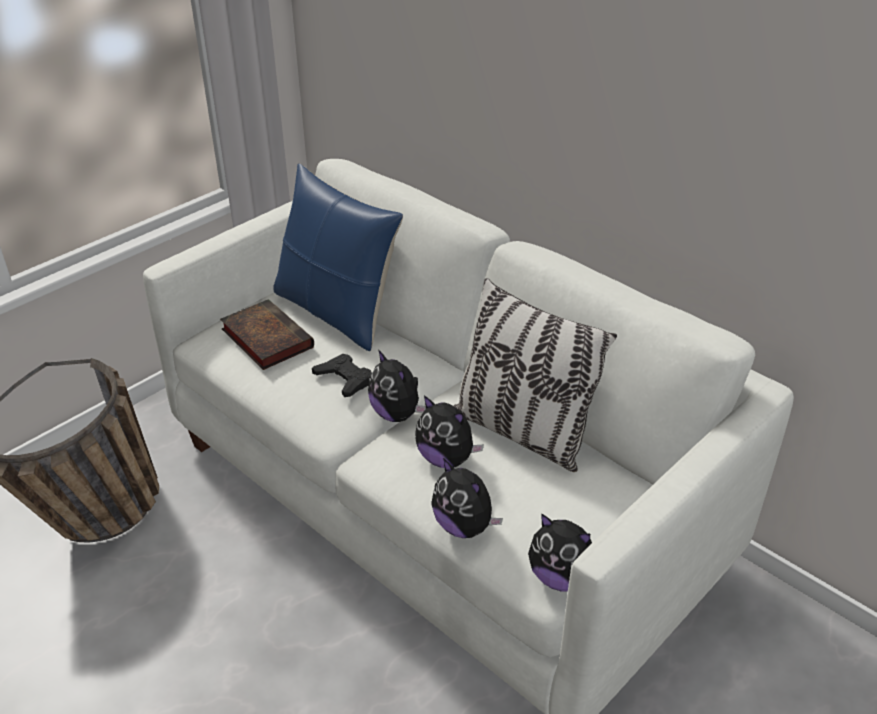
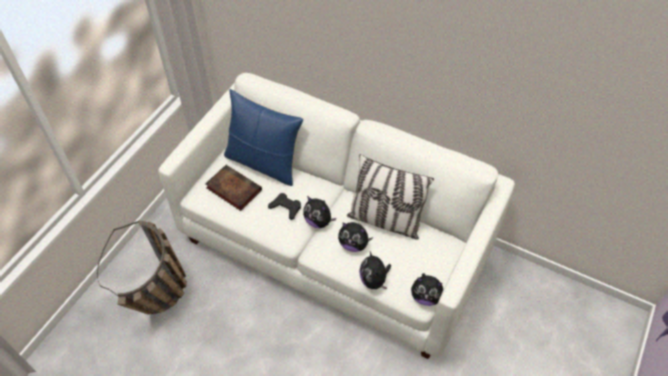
camera: 15 degrees left, 15 degrees up
plush toy [431,458,503,538] -> plush toy turned 45 degrees clockwise [359,251,391,290]

